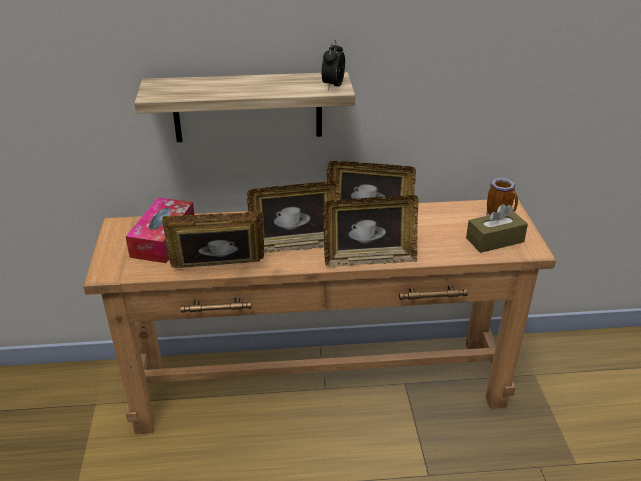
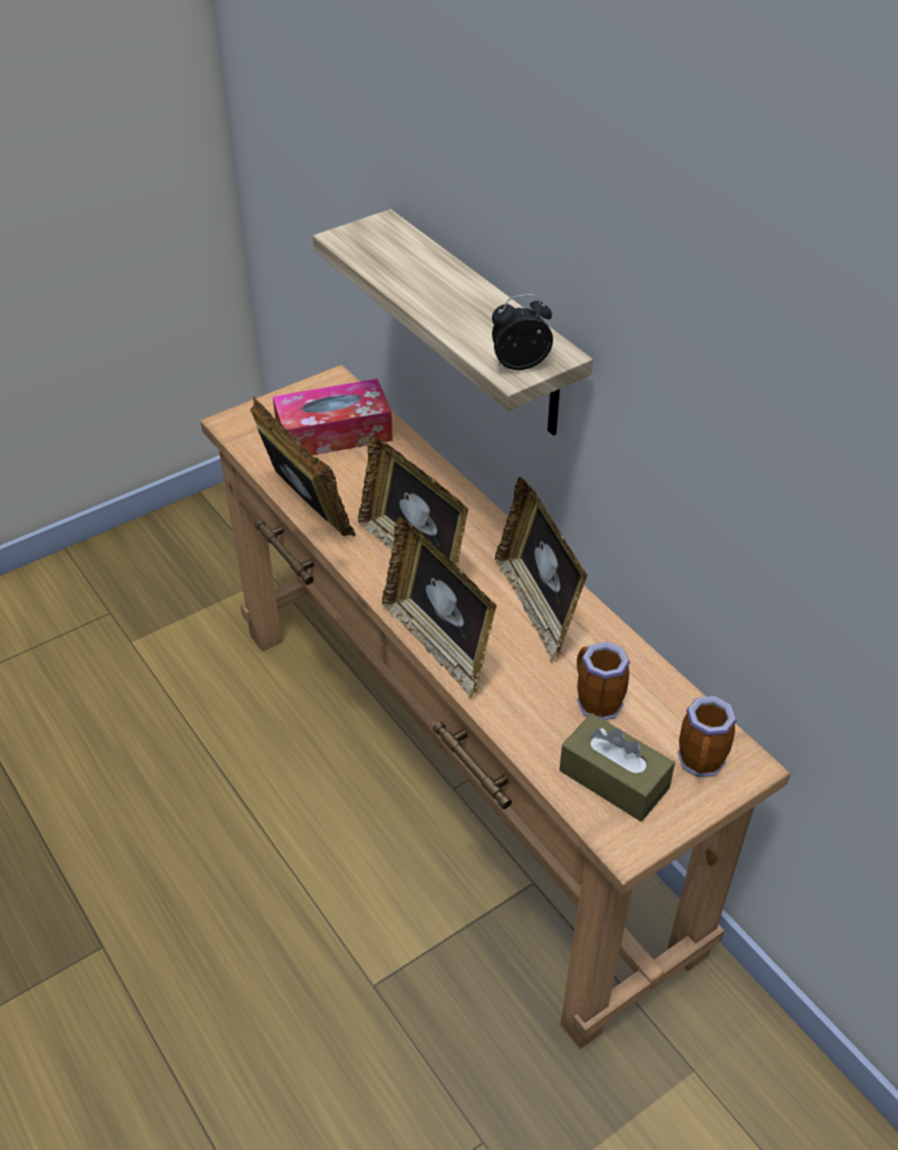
camera: 60 degrees right, 10 degrees up
none -> mug [577,642,630,720]

